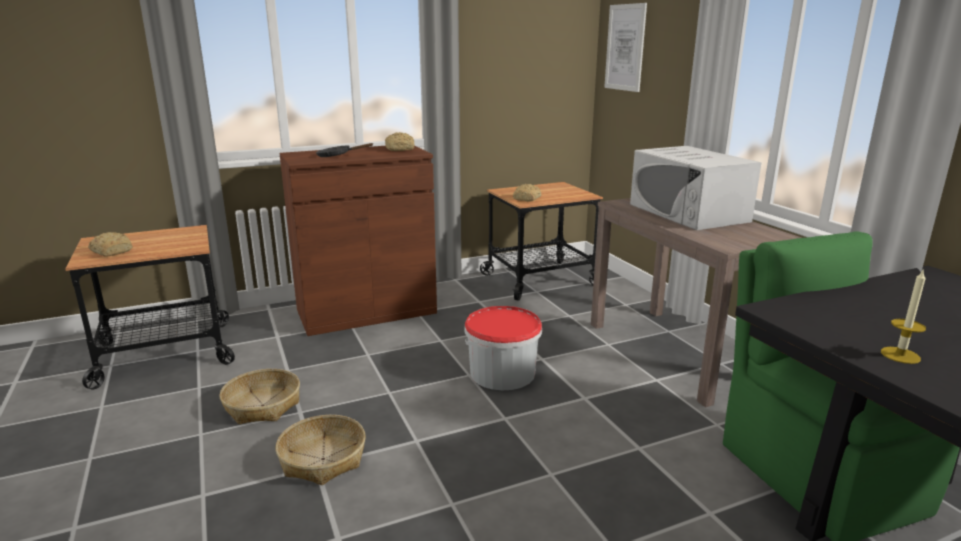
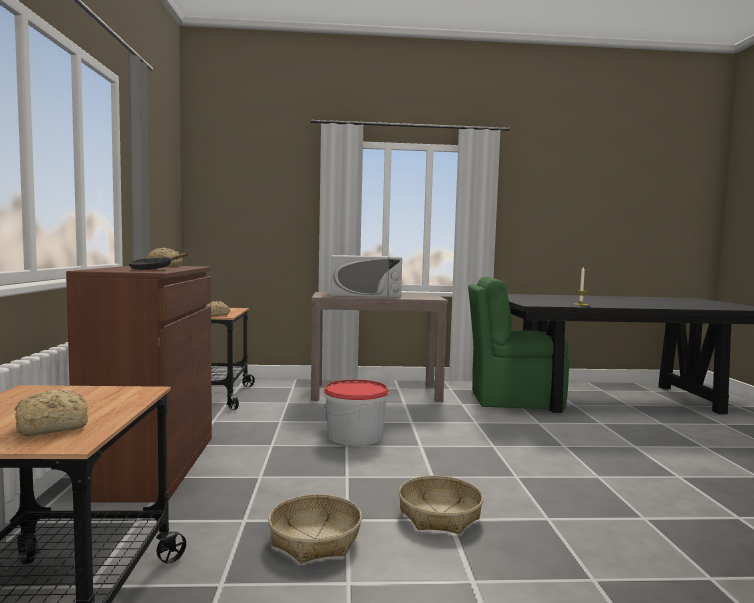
camera: 70 degrees left, 15 degrees down
picture [604,3,647,92] -> none

